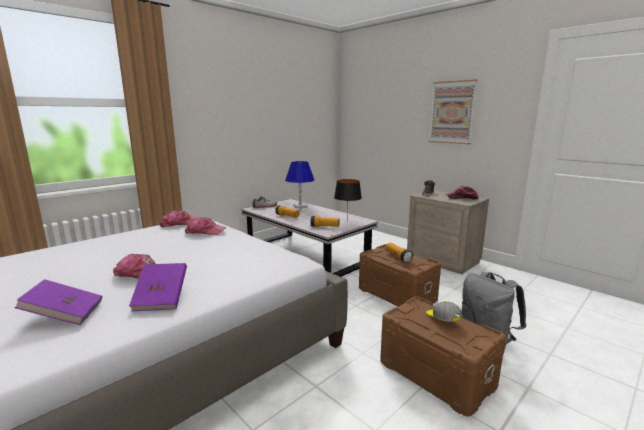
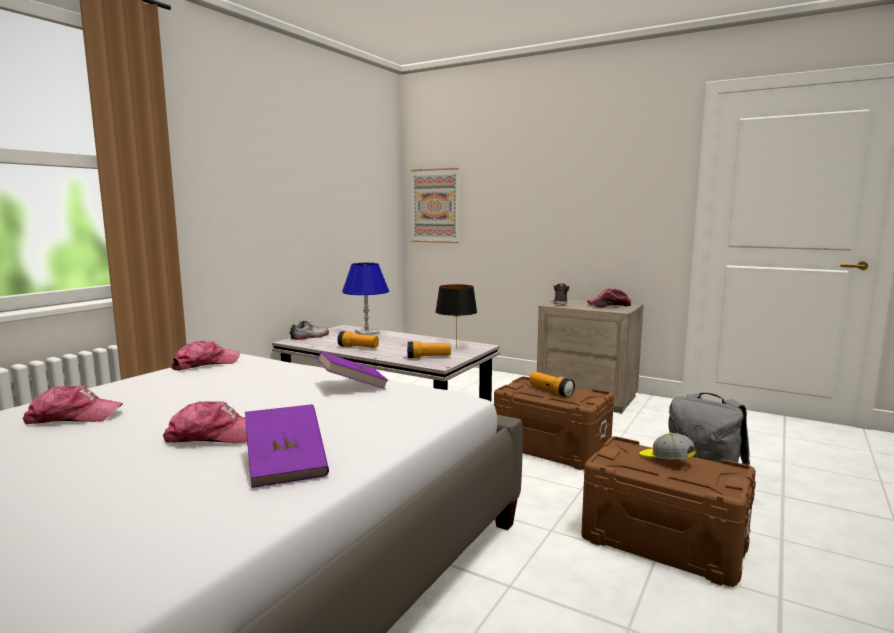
camera: 15 degrees left, 5 degrees down
purple book [14,279,102,325] -> purple book moved to [318,351,388,389]
cap [185,217,226,235] -> cap moved to [23,386,123,425]
picture [429,79,478,144] -> picture moved to [411,168,459,243]

